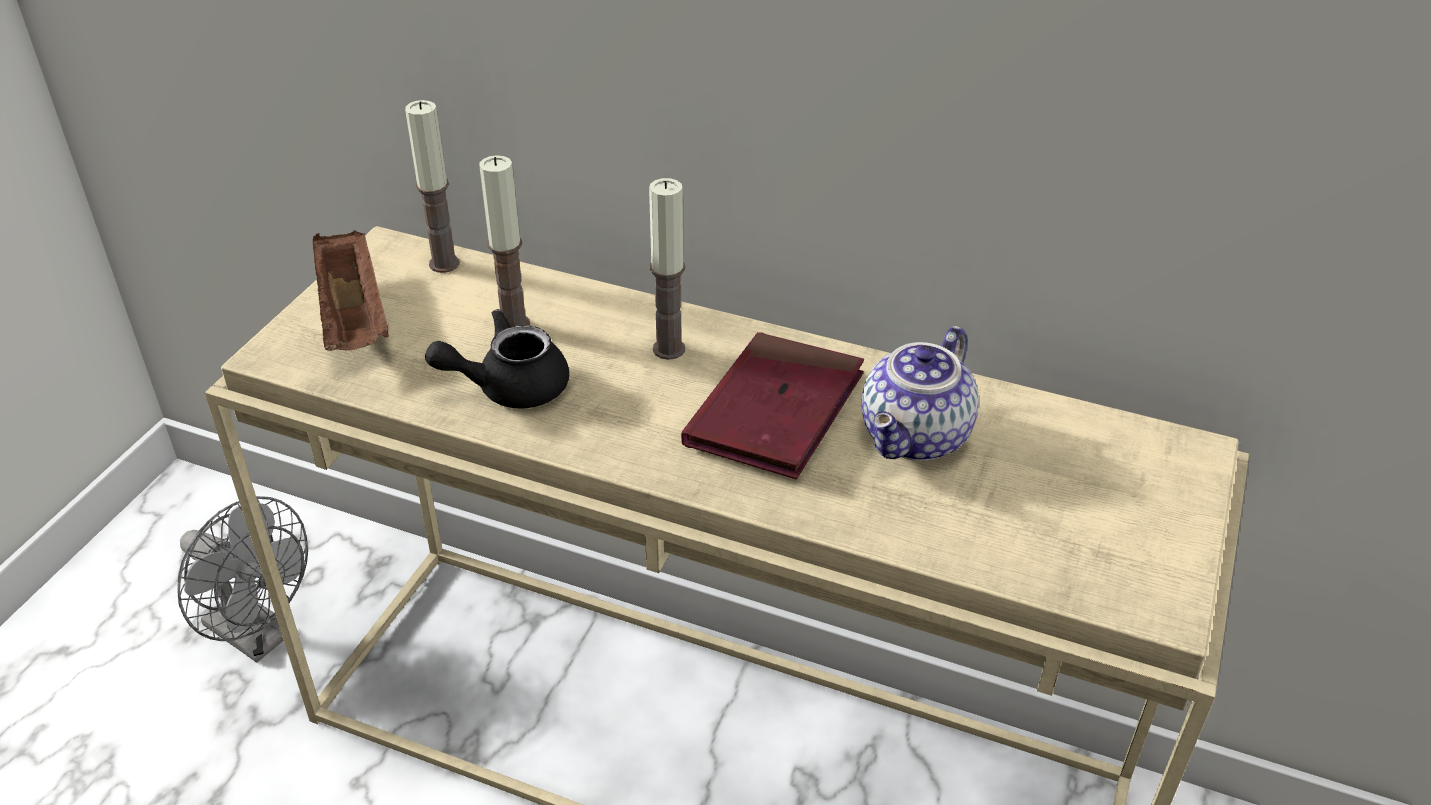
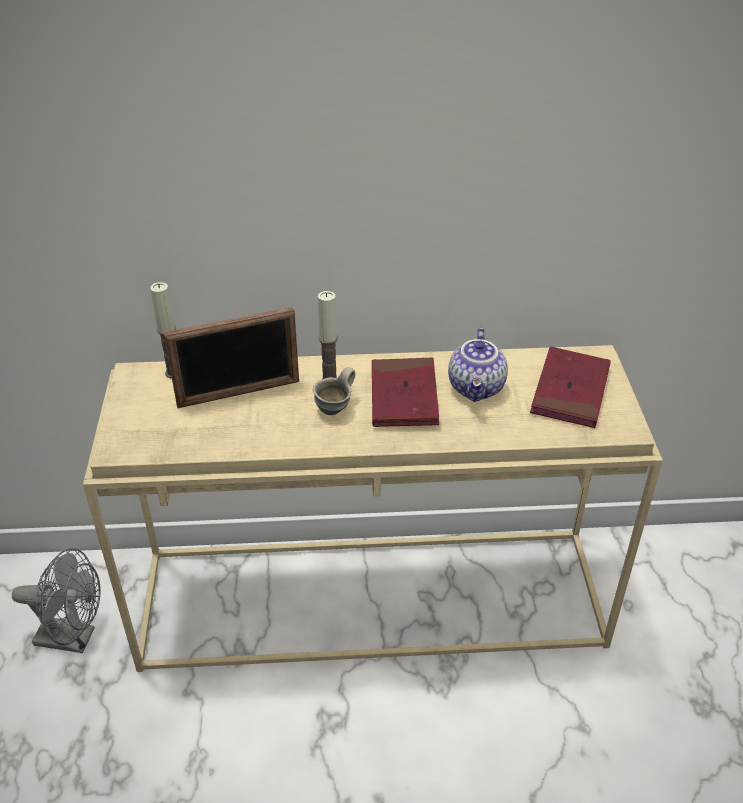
camera: 25 degrees left, 0 degrees up
brown tray [313,230,389,351] -> none
black teapot [425,309,569,409] -> none
candle [479,155,530,327] -> picture frame [164,307,299,408]
none -> grey mug [313,367,355,415]
none -> red book [530,346,611,428]

